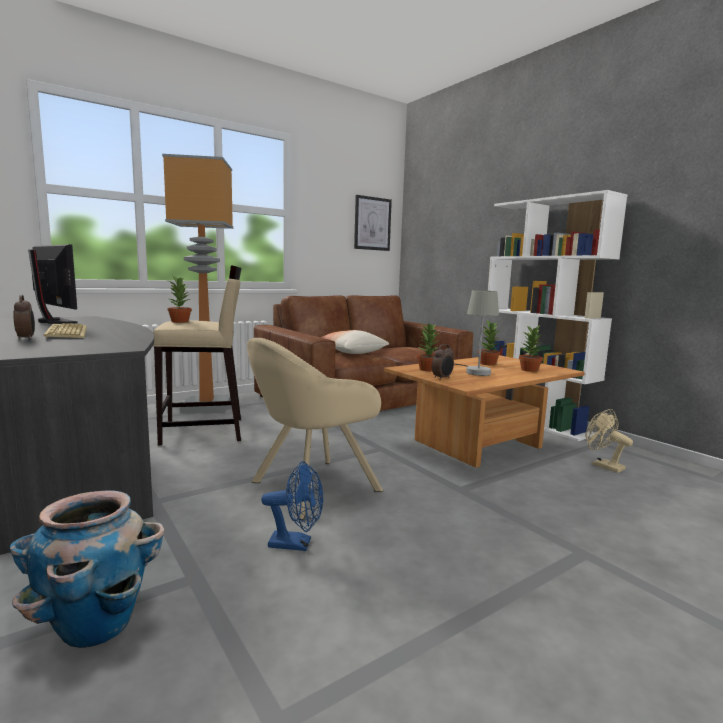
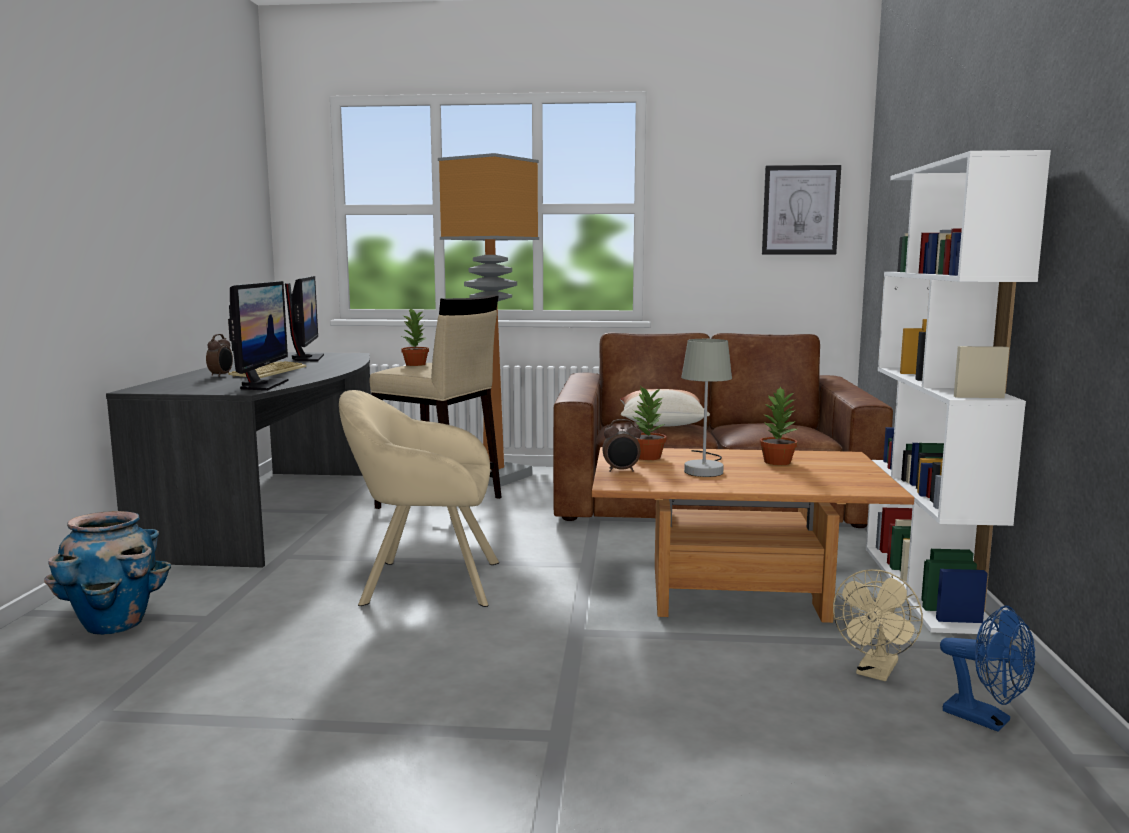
camera: 40 degrees right, 0 degrees up
blue fan [261,461,323,551] -> blue fan moved to [940,606,1036,732]
potted plant [519,325,543,372] -> none
beige fan [586,409,633,473] -> beige fan turned 150 degrees counterclockwise [833,569,923,681]
none -> monitor [228,281,289,391]

